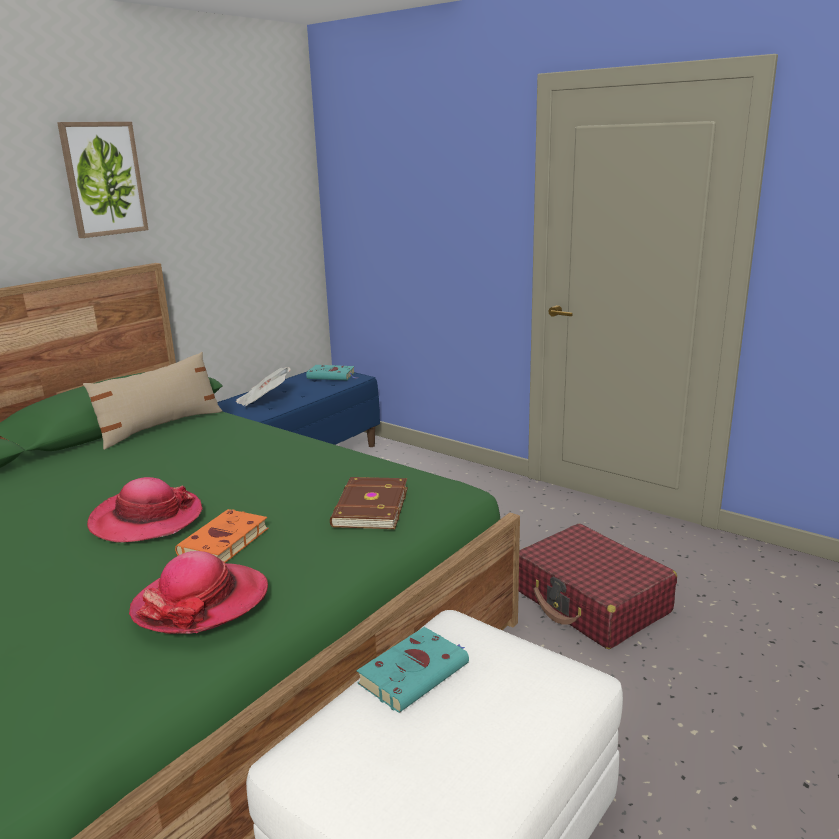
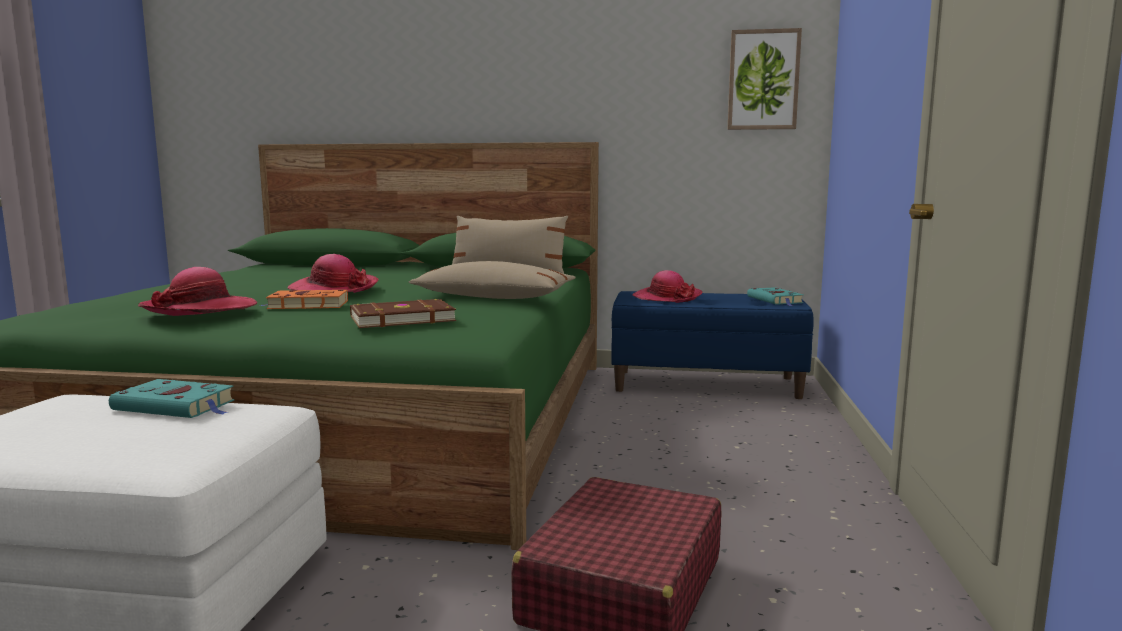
camera: 60 degrees right, 10 degrees down
picture [57,122,148,238] -> picture moved to [727,28,802,130]
newspaper [236,367,291,406] -> hat [632,270,703,303]
none -> beige pillow [409,261,575,299]

